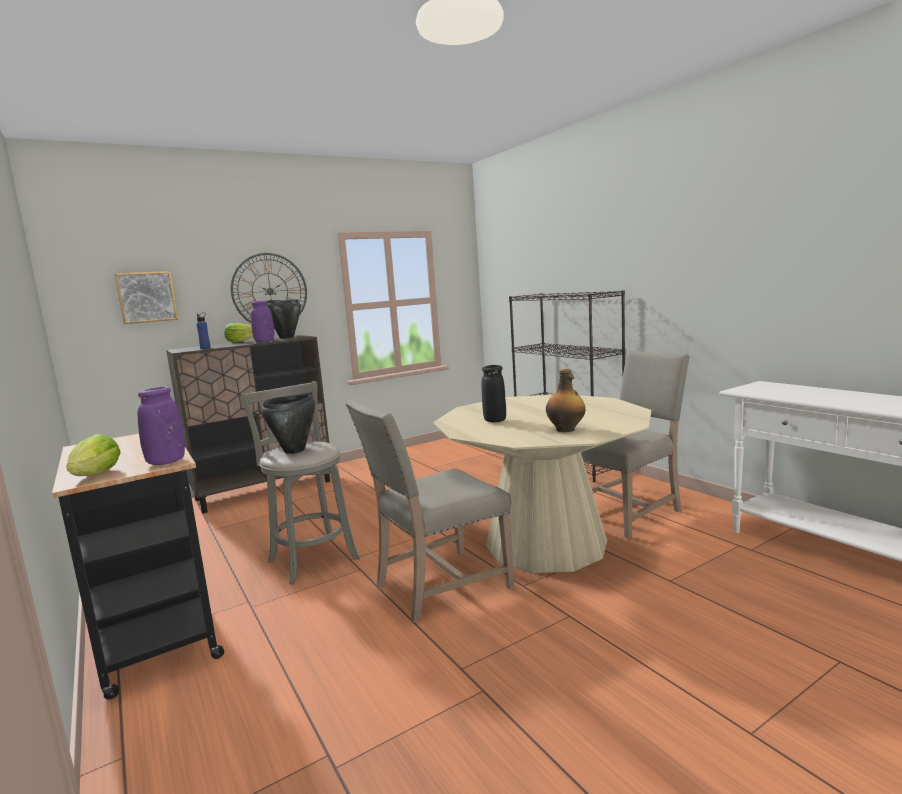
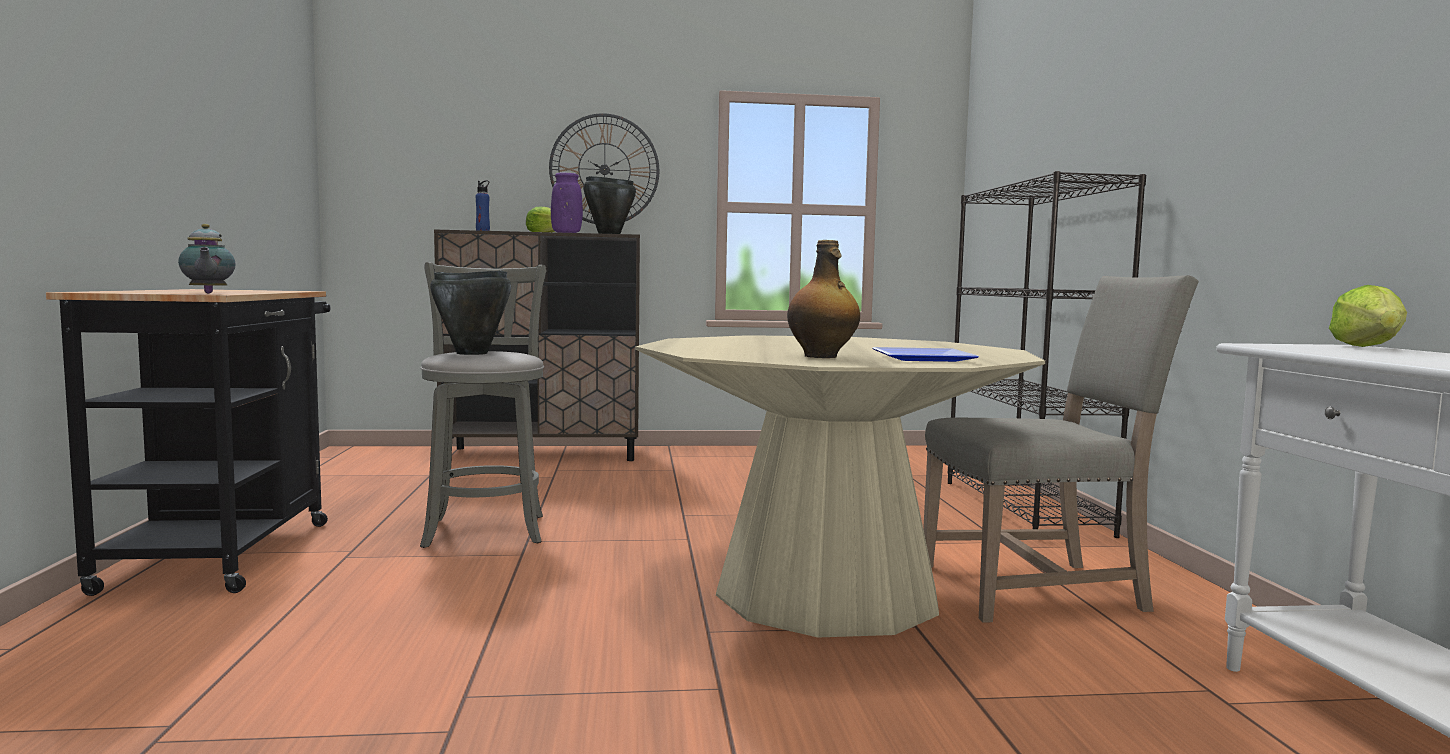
camera: 25 degrees right, 5 degrees down
lettuce [66,434,121,476] -> lettuce moved to [1329,285,1407,347]
picture [115,271,178,324] -> none
purple vase [137,387,185,465] -> teapot [178,224,235,294]
beige chair [346,399,515,623] -> none
black vase [482,365,506,422] -> none
none -> plate [873,347,979,362]

